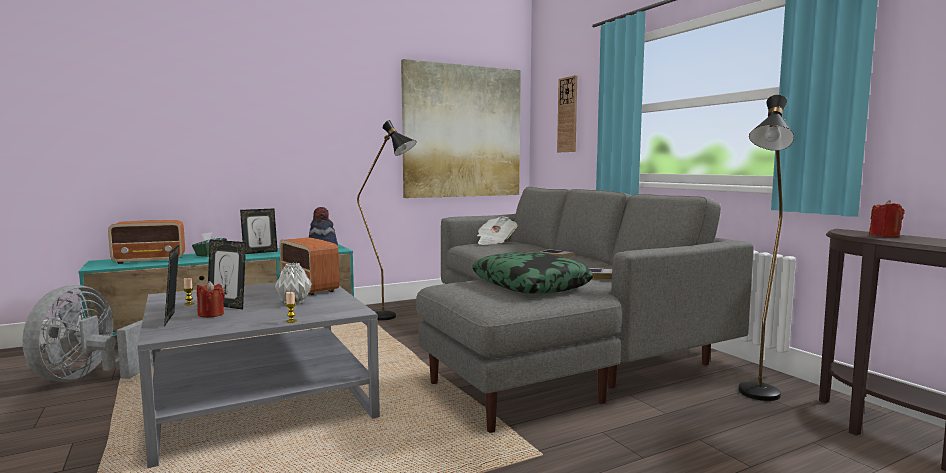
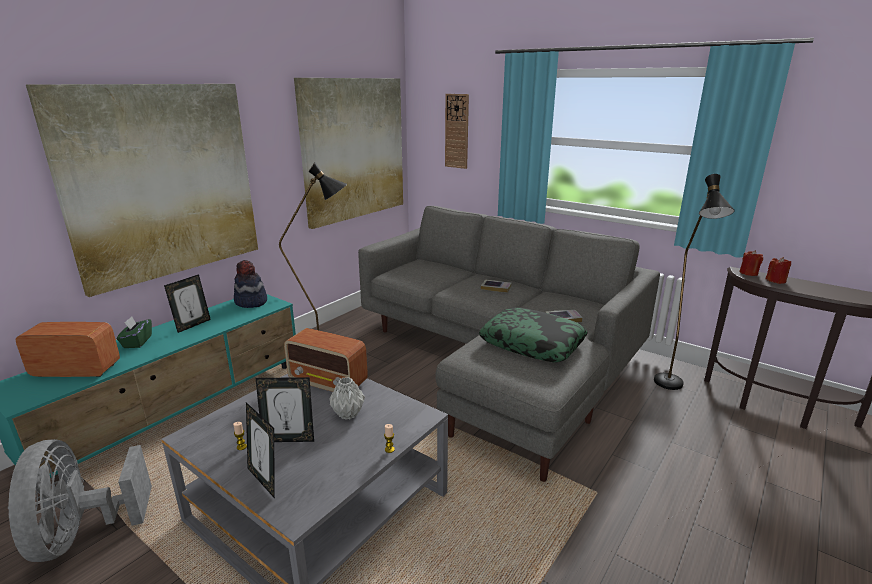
camera: 25 degrees left, 15 degrees up
radio [108,220,185,264] -> radio turned 135 degrees counterclockwise [15,322,120,377]
red candle [197,281,225,318] -> red candle moved to [739,250,763,276]
newspaper [477,217,518,245] -> none
none -> picture [26,84,258,297]

